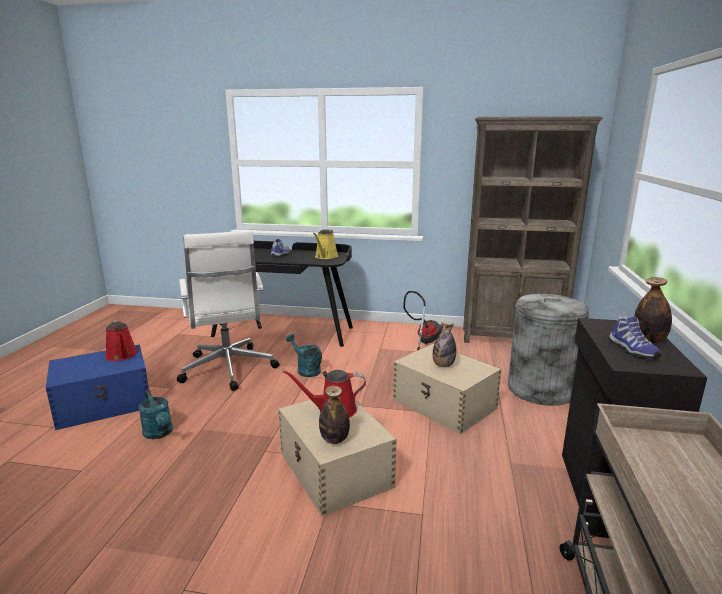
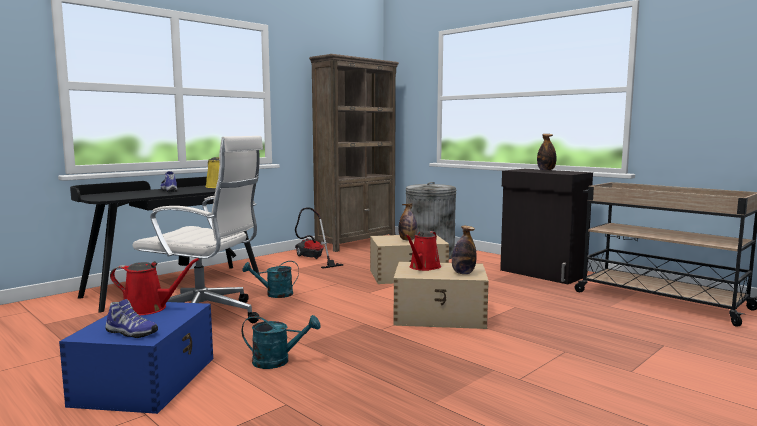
camera: 55 degrees left, 10 degrees down
shoe [609,316,661,359] -> shoe moved to [105,299,158,338]

